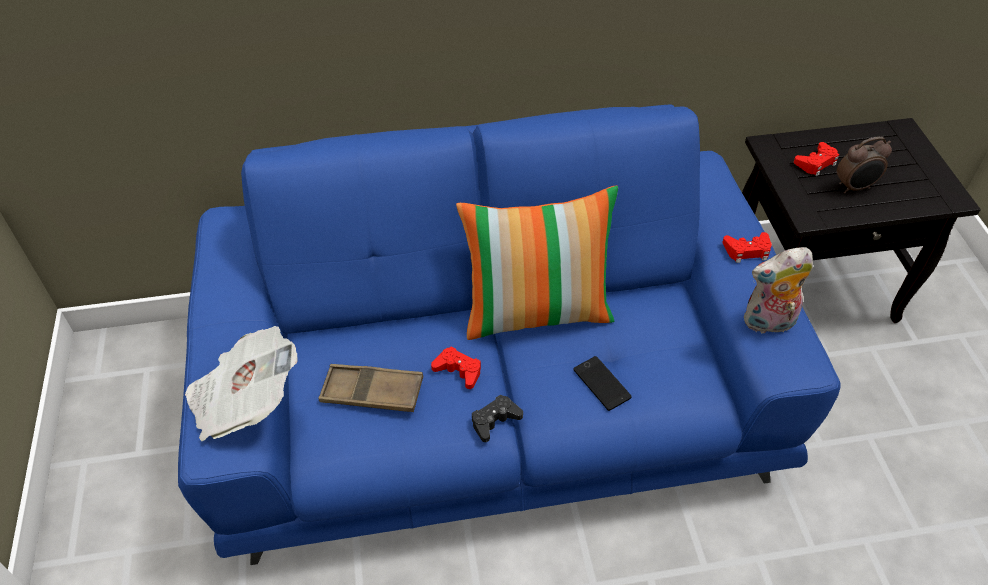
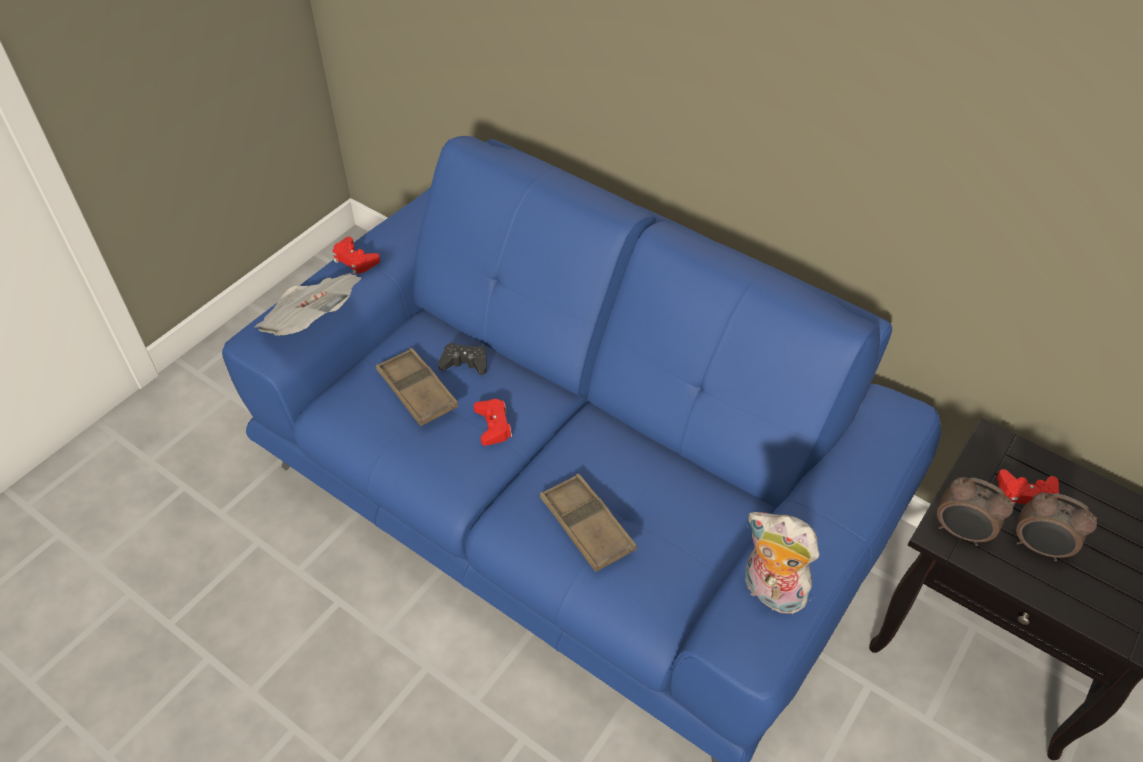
camera: 45 degrees right, 0 degrees up
pillow [456,186,618,340] -> none
black game controller [472,394,523,442] -> black game controller moved to [438,343,487,375]
phone [573,356,632,411] -> brown tray [540,473,637,572]
red game controller [722,232,772,263] -> red game controller moved to [332,237,380,275]
none -> alarm clock [937,477,1013,546]

